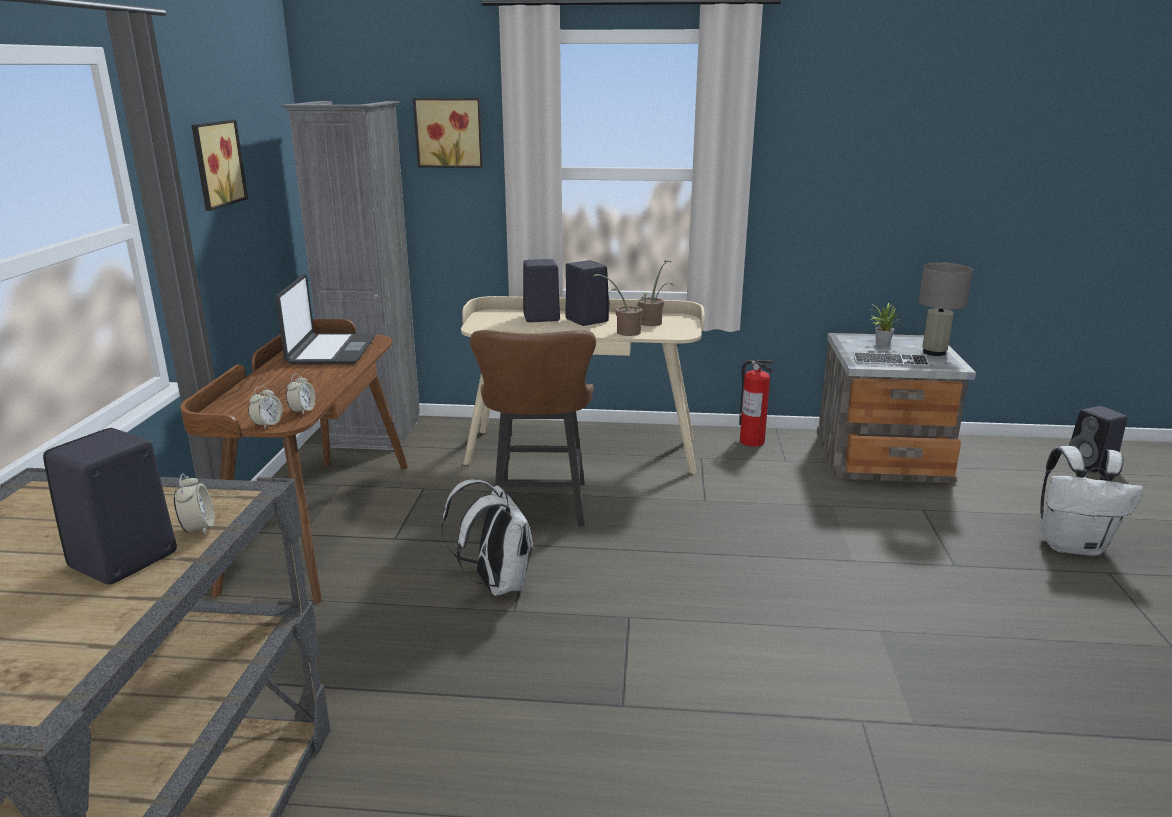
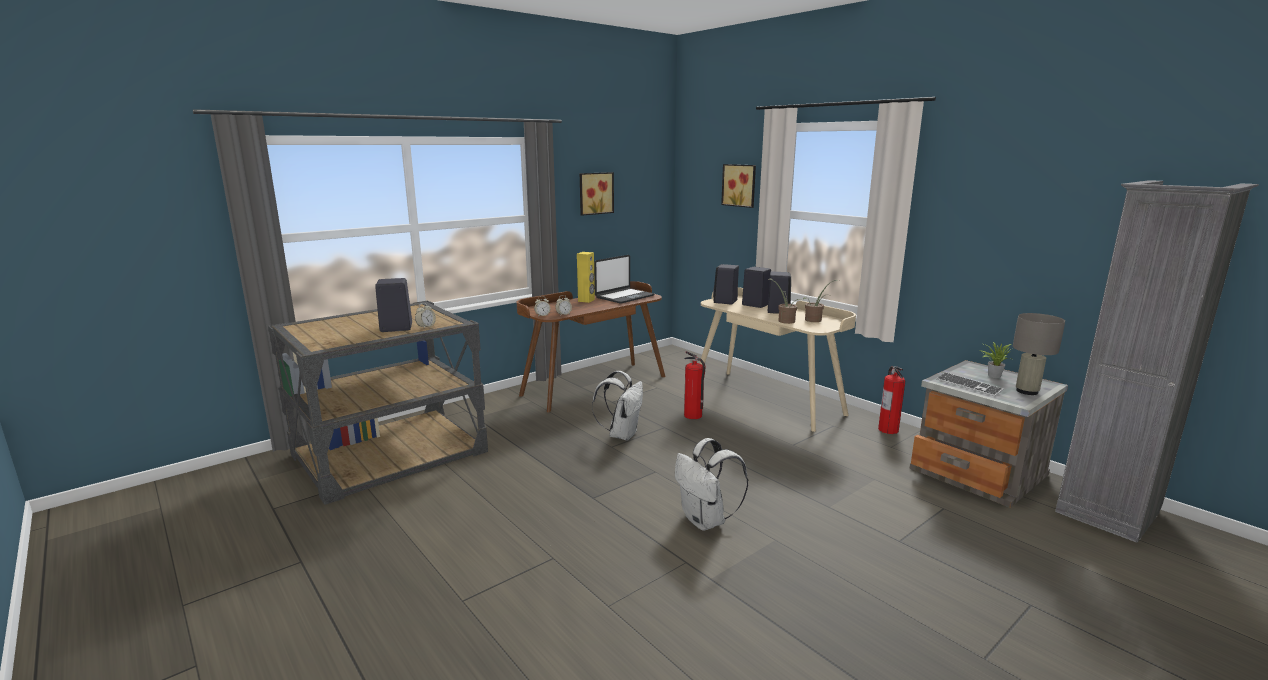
camera: 45 degrees right, 5 degrees down
grey cabinet [282,101,420,450] -> grey cabinet moved to [1055,180,1259,543]
brown stool [470,330,596,527] -> fire extinguisher [684,351,706,419]
white backpack [1040,446,1143,556] -> white backpack moved to [675,438,748,531]
black speaker [1069,406,1128,473] -> black speaker moved to [713,264,739,305]
none -> yellow speaker [577,252,595,303]

